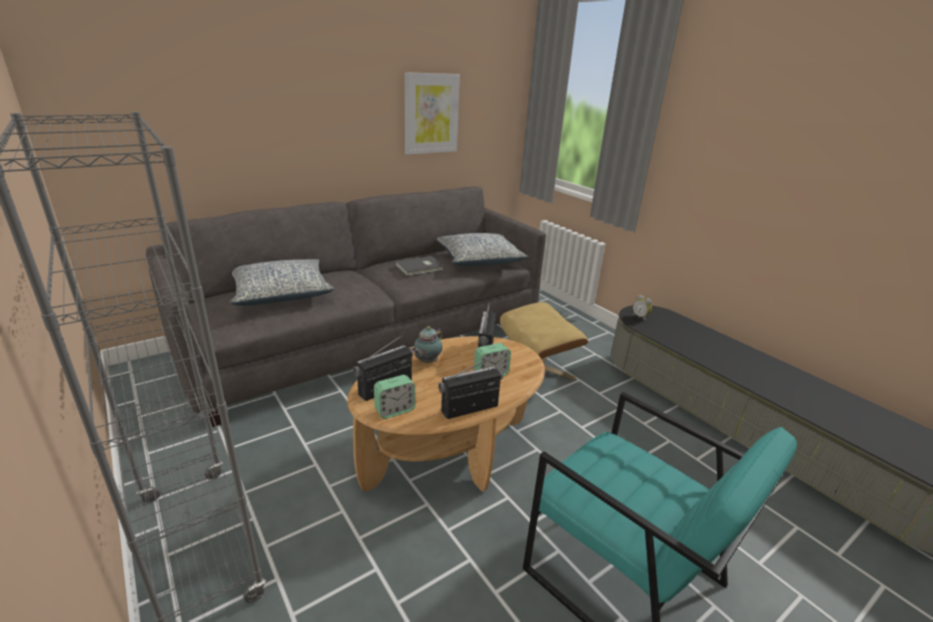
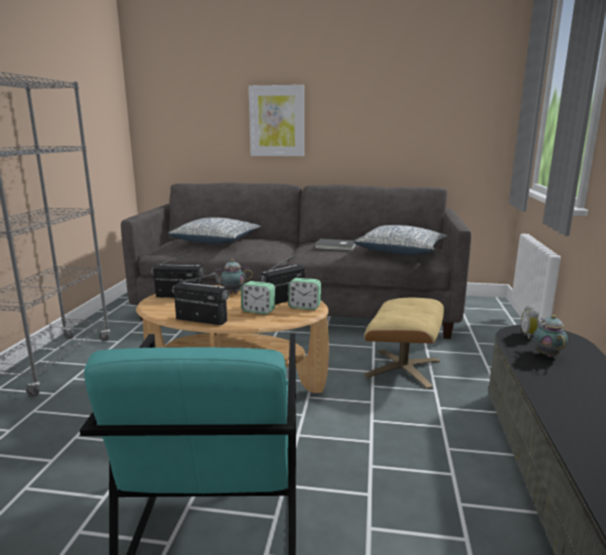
camera: 45 degrees right, 10 degrees down
alarm clock [374,375,416,419] -> alarm clock moved to [288,278,321,310]
picture [405,72,460,155] -> picture moved to [249,85,304,156]
none -> teapot [533,315,568,357]

